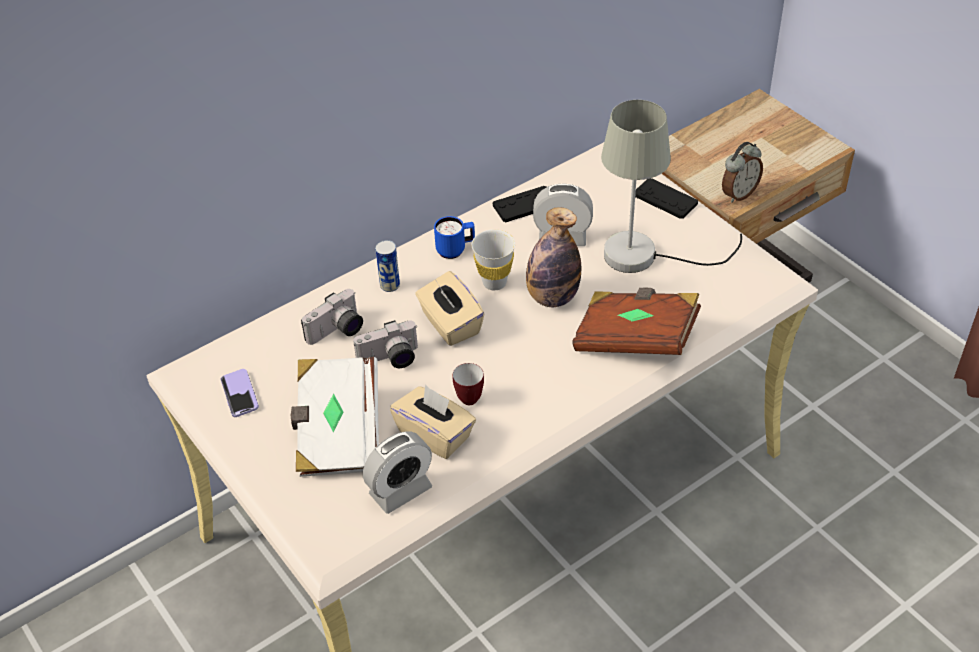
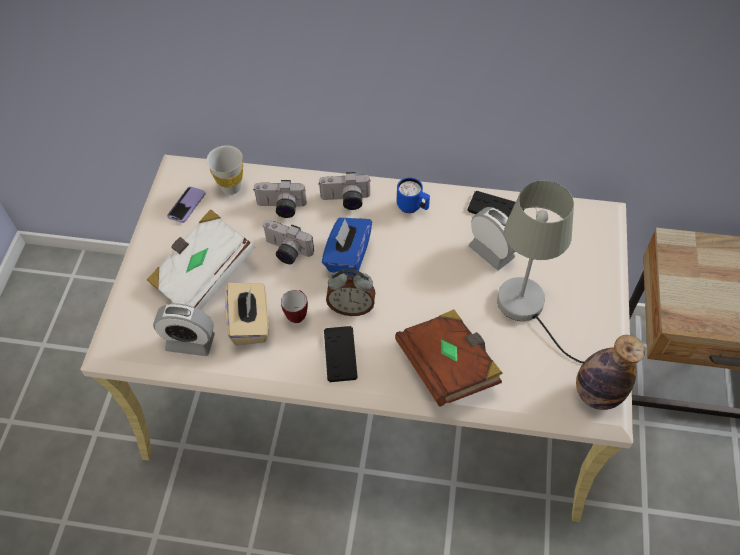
camera: 45 degrees right, 10 degrees up
can [375,240,400,292] -> camera [319,172,371,210]
beige tissue box [415,271,484,346] -> blue tissue box [322,218,372,276]
white cup [472,229,515,290] -> white cup moved to [206,145,243,195]
bottle [526,207,581,308] -> bottle moved to [576,335,645,410]
black game controller [635,178,698,219] -> black game controller moved to [324,326,358,382]
alarm clock [722,142,763,203] -> alarm clock moved to [326,269,375,316]

